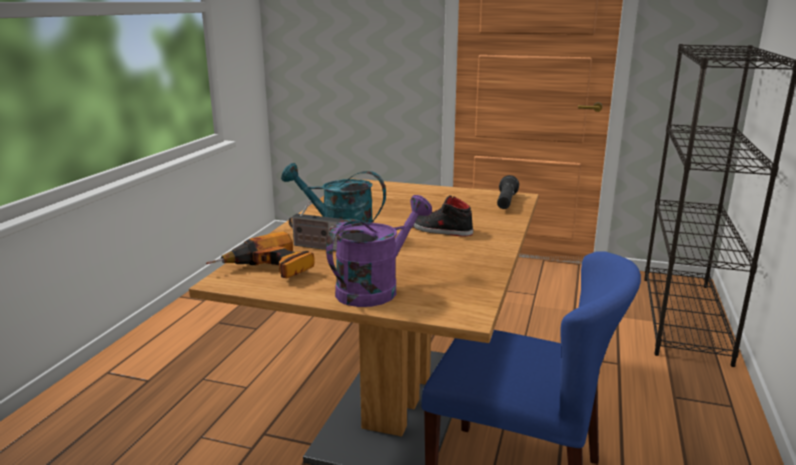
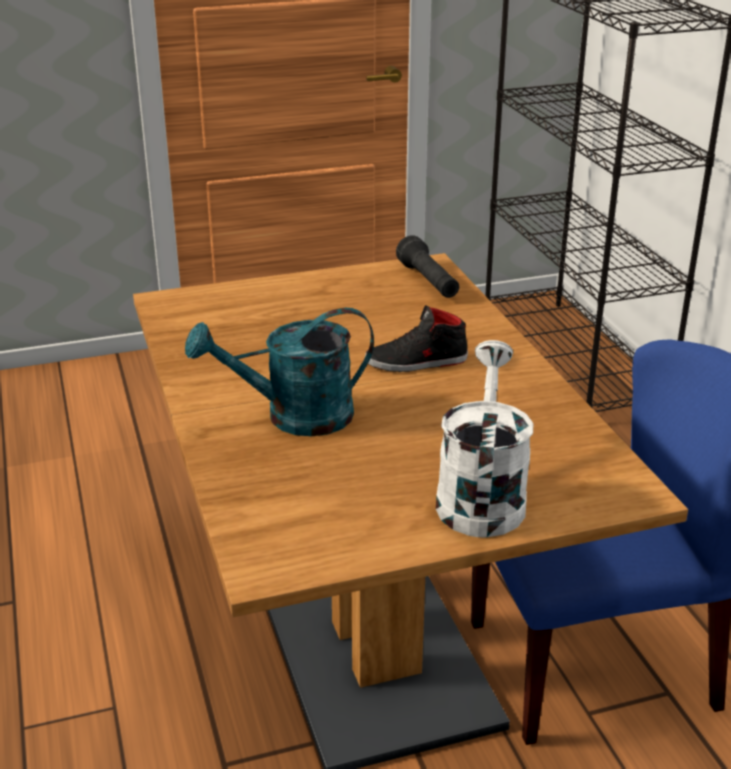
camera: 35 degrees left, 10 degrees up
power drill [206,231,315,278] -> none
radio [289,200,344,251] -> none
purple watering can [326,195,432,307] -> white watering can [436,340,533,538]

